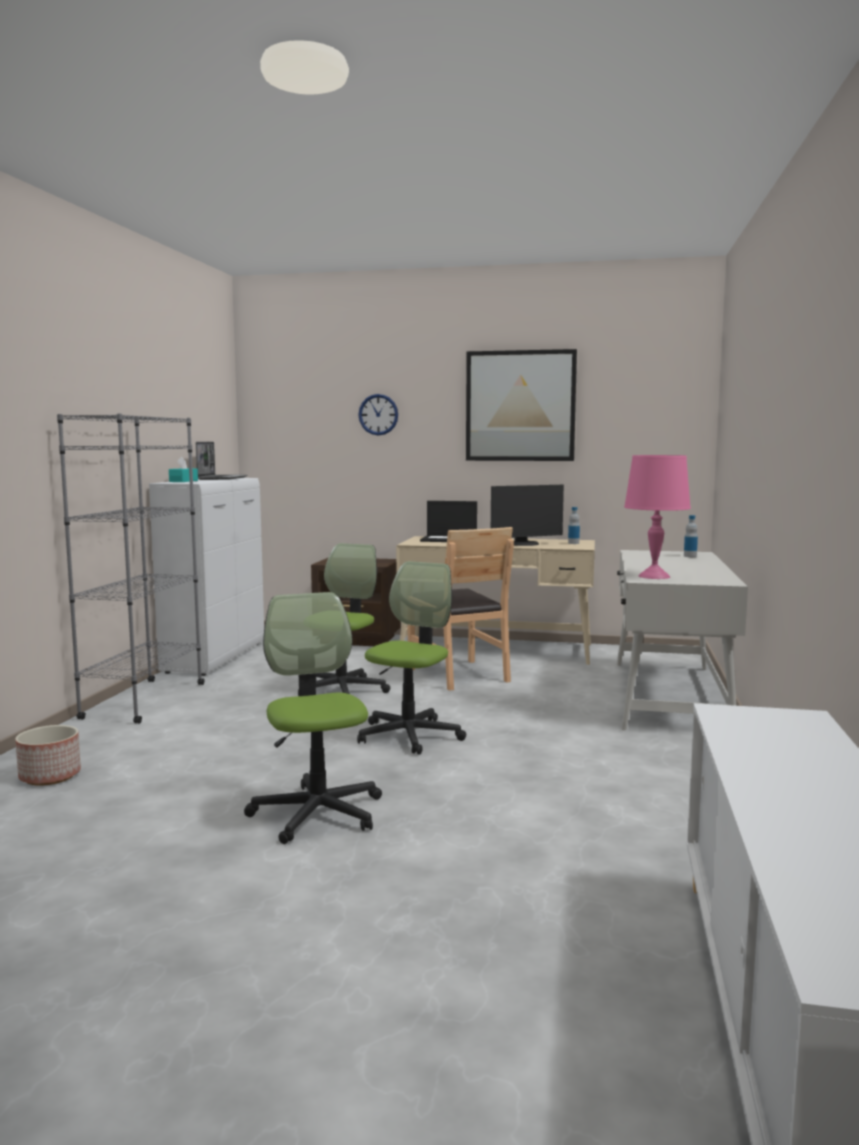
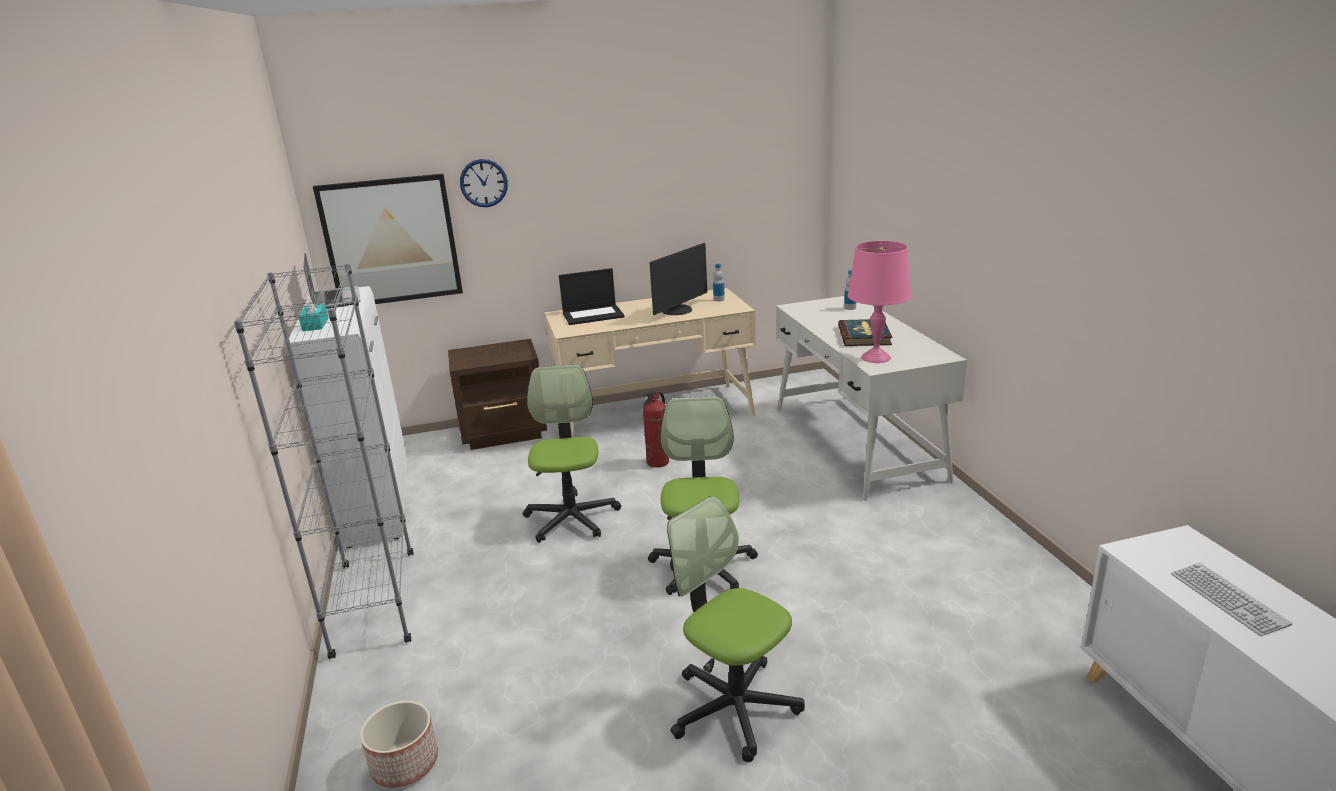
camera: 25 degrees left, 15 degrees up
brown chair [408,527,514,691] -> fire extinguisher [643,391,669,468]
picture [466,349,577,461] -> picture moved to [313,174,463,304]
none -> book [838,319,892,346]
none -> keyboard [1171,562,1292,636]

